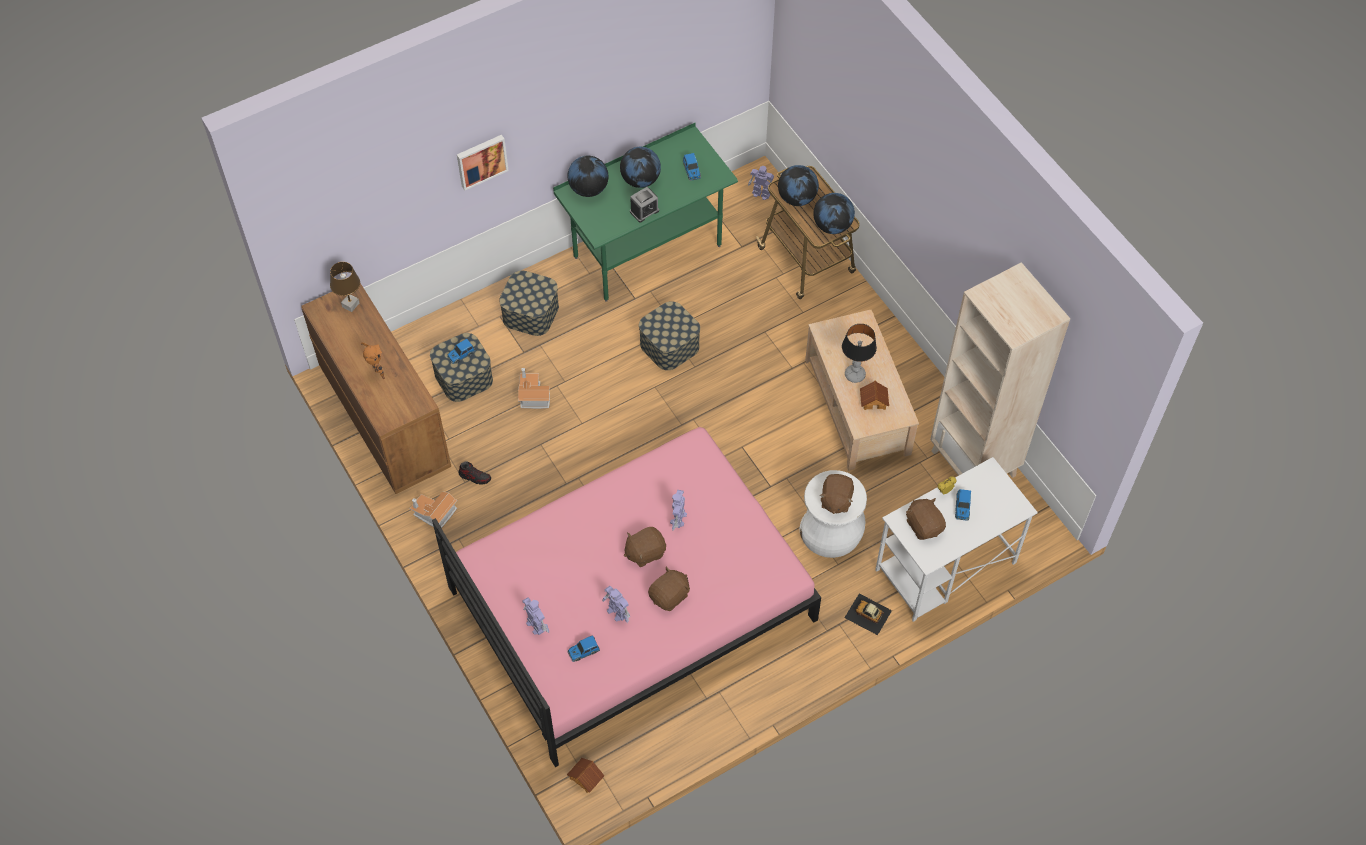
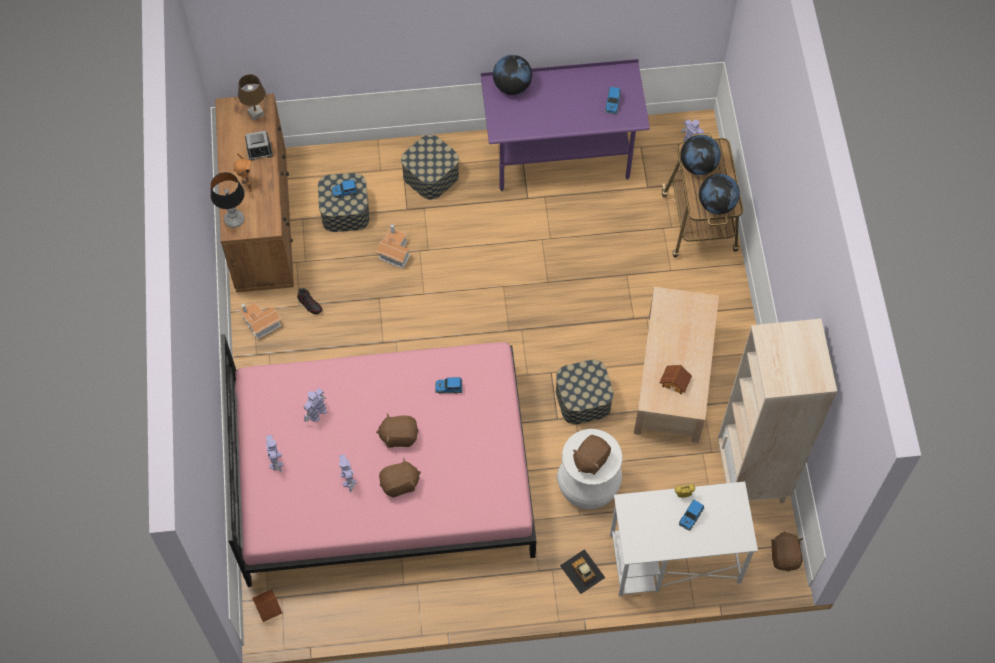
camera: 25 degrees right, 5 degrees up
picture [457,135,509,190] -> none
green desk [553,122,738,302] -> purple desk [481,59,650,191]
toy car [567,635,600,662] -> toy car moved to [435,377,462,394]
globe [620,147,661,188] -> none
alarm clock [630,187,659,222] -> alarm clock moved to [245,130,273,161]
storage box [639,301,700,370] -> storage box moved to [556,359,614,424]
toy robot [670,490,687,531] -> toy robot moved to [304,388,327,422]
table lamp [842,324,877,383] -> table lamp moved to [211,172,245,228]
brown plush toy [906,498,946,540] -> brown plush toy moved to [771,532,803,572]

